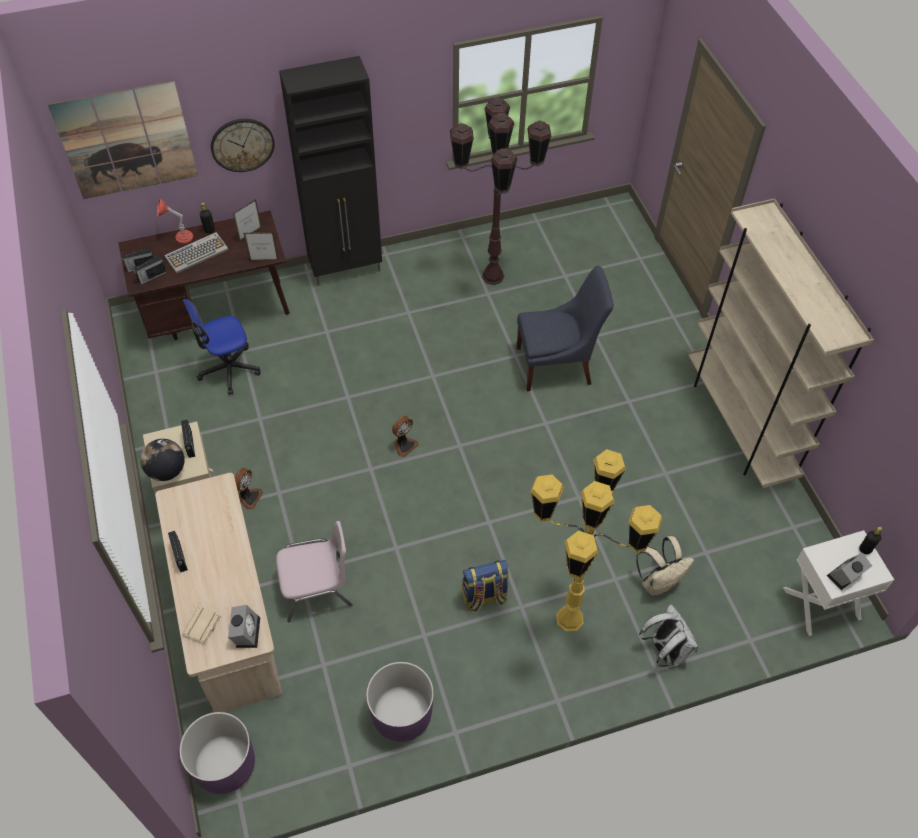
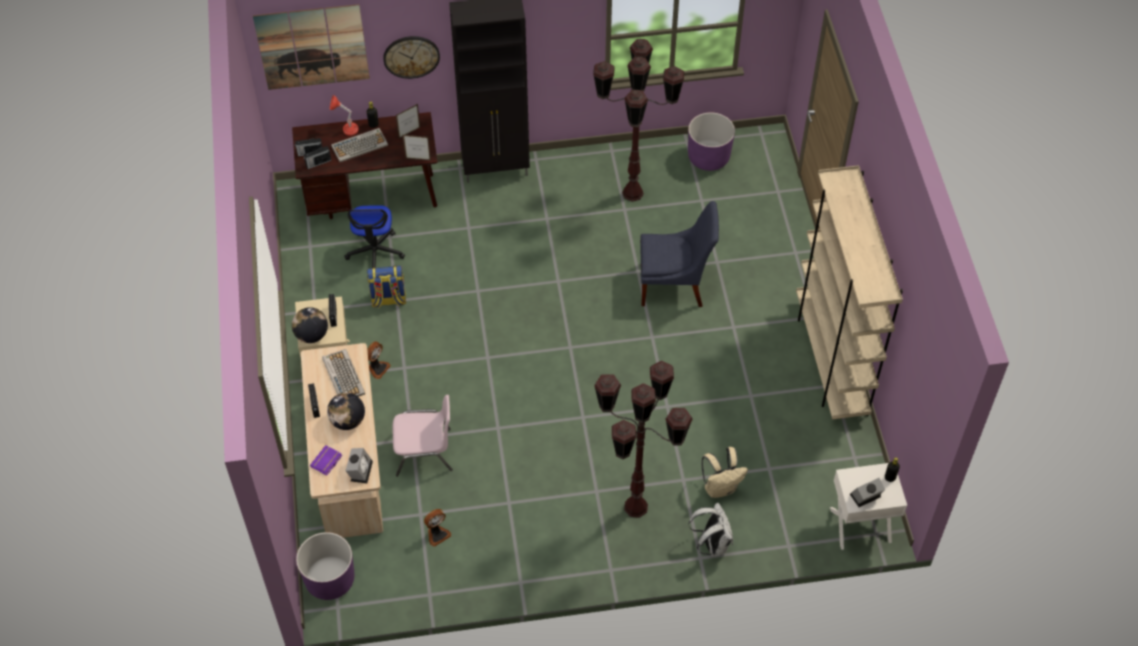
camera: 10 degrees right, 0 degrees up
beige book [182,606,221,644] -> purple book [310,445,342,475]
office chair [183,299,261,395] -> office chair turned 75 degrees counterclockwise [344,205,405,268]
purple planter [366,662,434,742] -> purple planter moved to [688,113,735,171]
fan [392,416,419,457] -> fan moved to [424,509,451,547]
backpack [462,560,509,612] -> backpack moved to [367,266,407,308]
yellow floor lamp [531,449,662,632] -> brown floor lamp [594,361,693,518]
none -> keyboard [322,349,365,397]
none -> globe [327,392,365,430]

